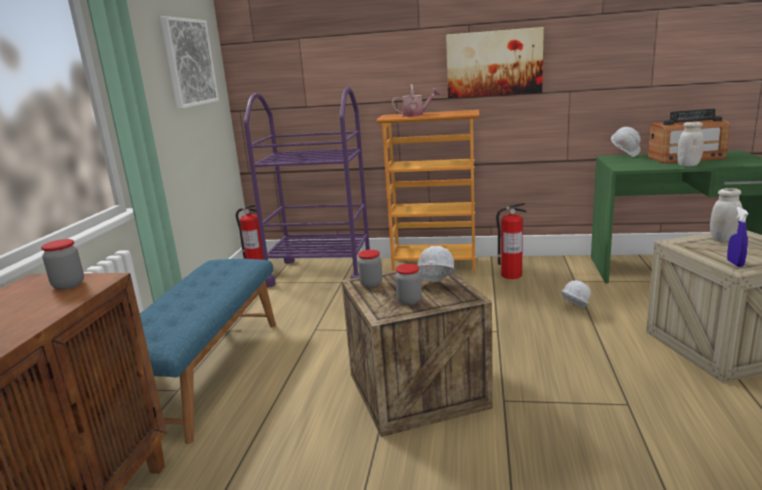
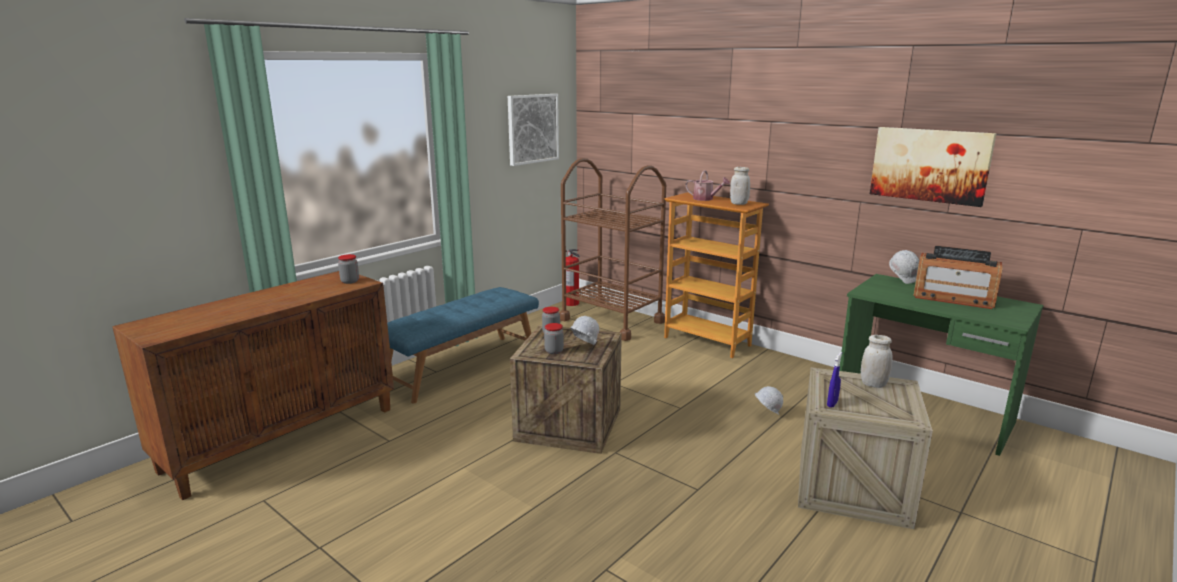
camera: 30 degrees right, 0 degrees up
purple cart [244,87,370,287] -> brown cart [559,158,666,341]
picture [446,27,544,98] -> picture moved to [870,127,997,207]
fire extinguisher [496,203,527,279] -> none
white jar [677,122,704,167] -> white jar moved to [730,167,750,205]

